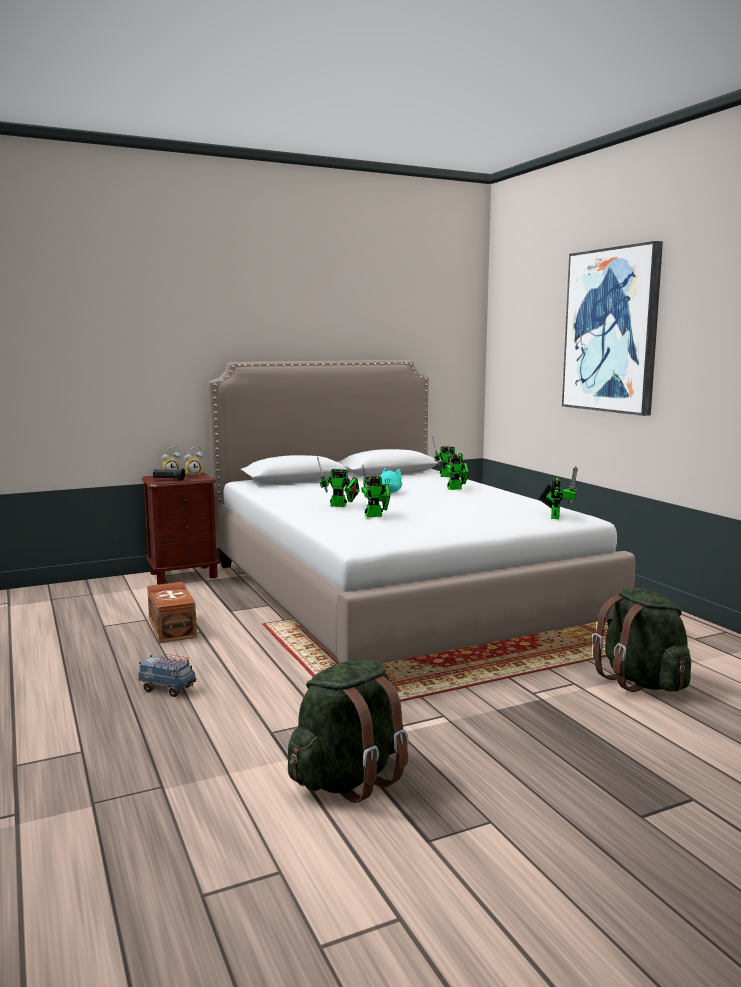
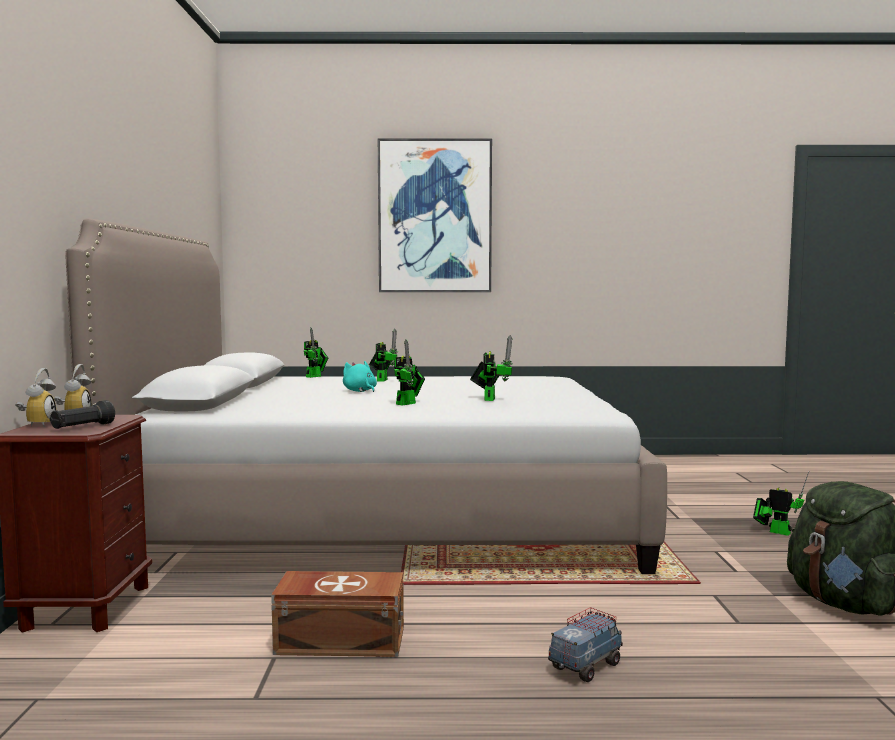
camera: 65 degrees left, 5 degrees down
toy robot [539,466,578,519] -> toy robot moved to [753,471,809,536]
green backpack [592,588,691,692] -> none

